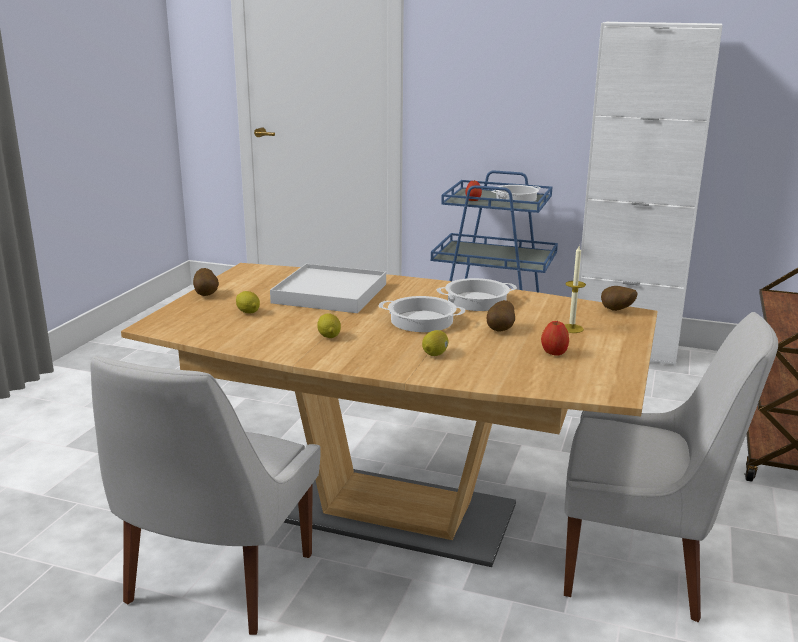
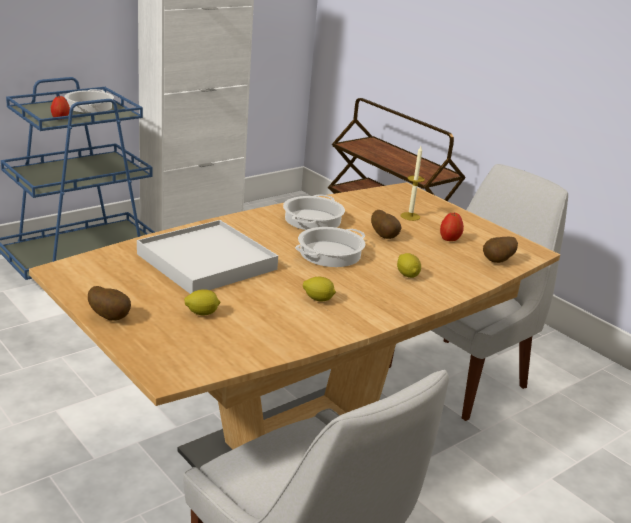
camera: 60 degrees left, 5 degrees up
potato [601,286,637,311] -> potato moved to [483,237,518,263]

